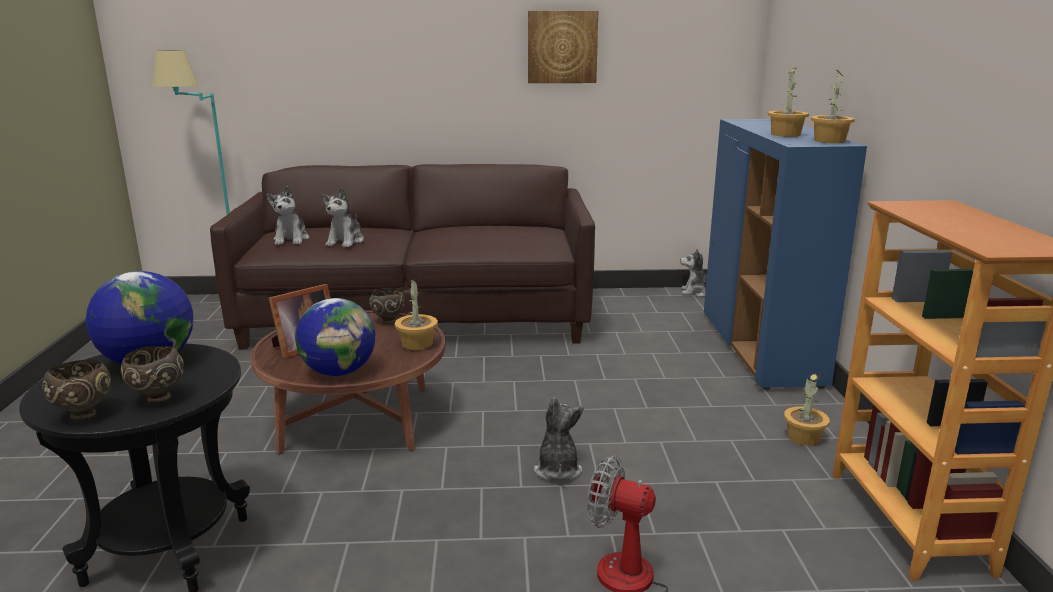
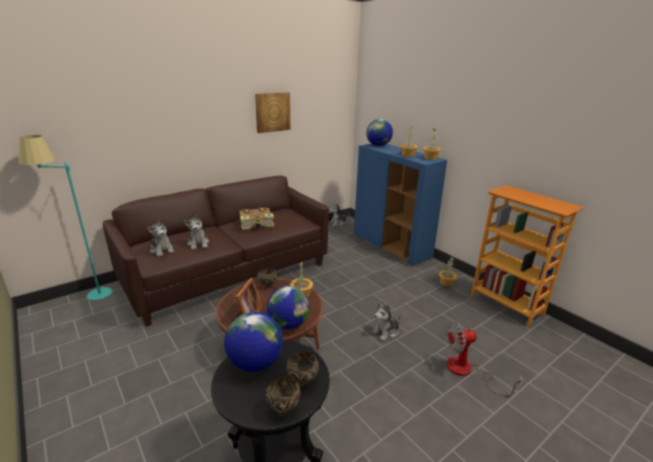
camera: 35 degrees left, 5 degrees up
plush toy [534,397,584,480] -> plush toy turned 90 degrees counterclockwise [372,302,401,341]
none -> book [239,207,274,230]
none -> globe [366,119,393,146]

